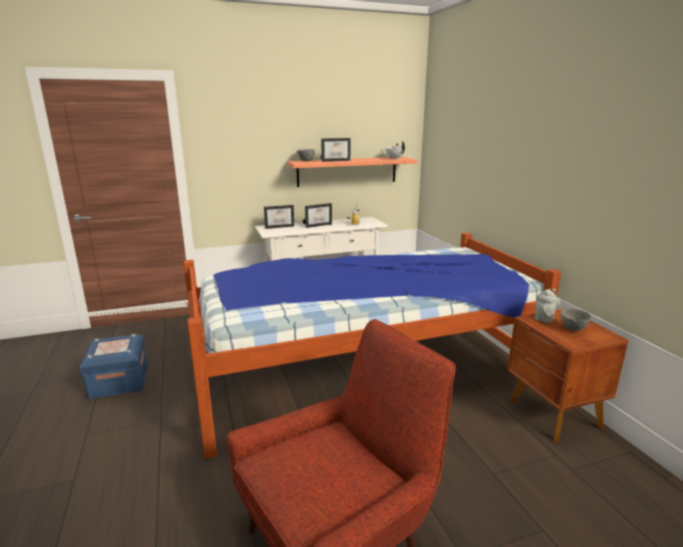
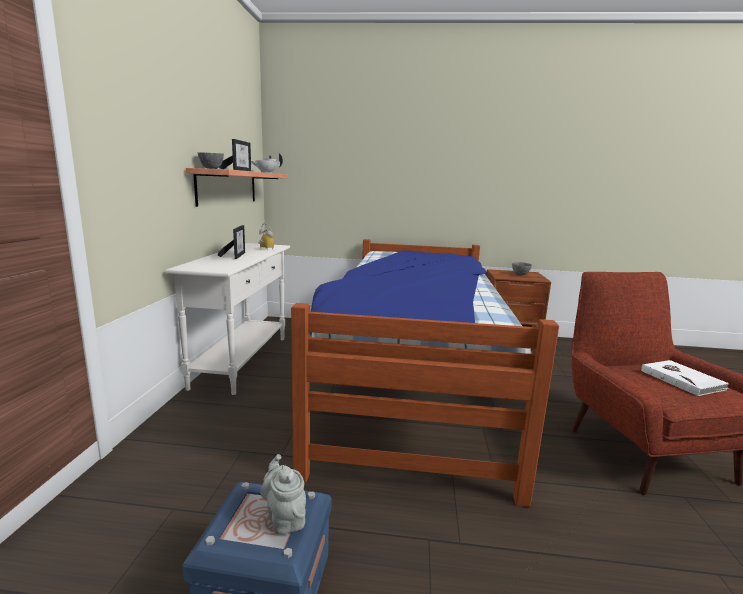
camera: 65 degrees left, 5 degrees down
picture frame [264,205,294,229] -> none
grey teapot [535,289,560,323] -> grey teapot moved to [260,454,306,535]
none -> white book [641,360,729,396]

